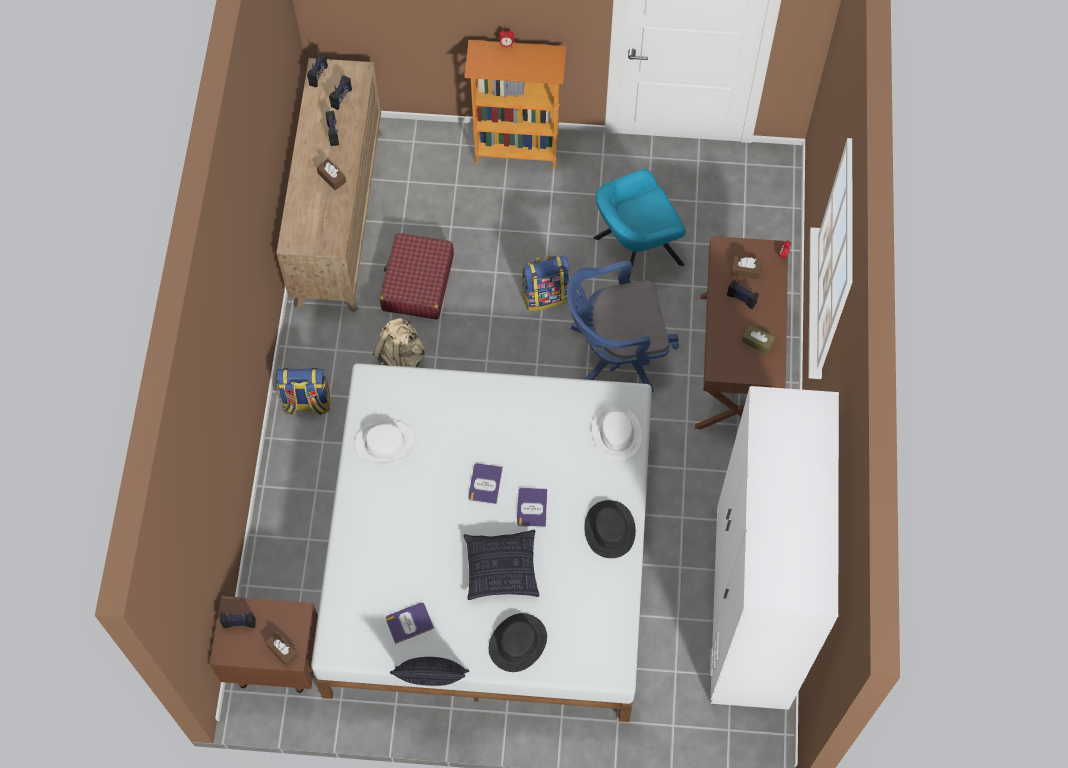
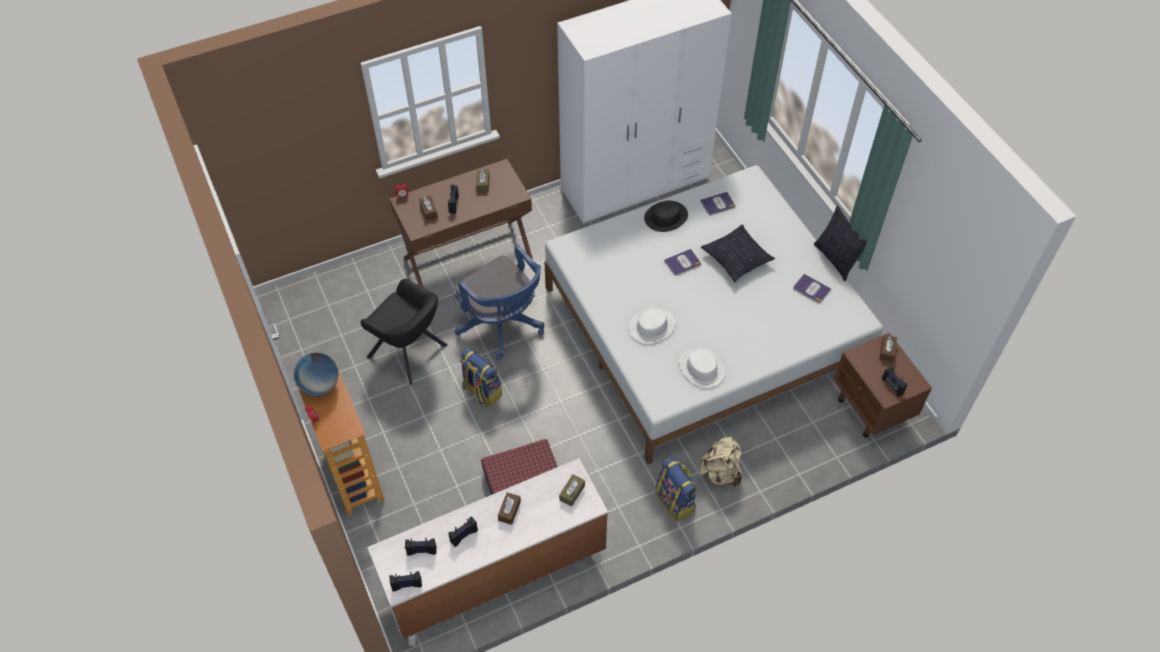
camera: 120 degrees left, 10 degrees down
brown dresser [276,58,382,313] -> white dresser [367,458,608,646]
beige backpack [373,318,425,368] -> beige backpack moved to [700,436,743,486]
book [468,463,503,505] -> book moved to [700,192,735,216]
black hat [489,613,547,672] -> none
white hat [592,405,642,460] -> white hat moved to [629,307,675,344]
turquoise armchair [593,169,686,279] -> black armchair [360,279,448,385]
none -> globe [294,353,338,396]
none -> brown tissue box [559,474,585,507]

